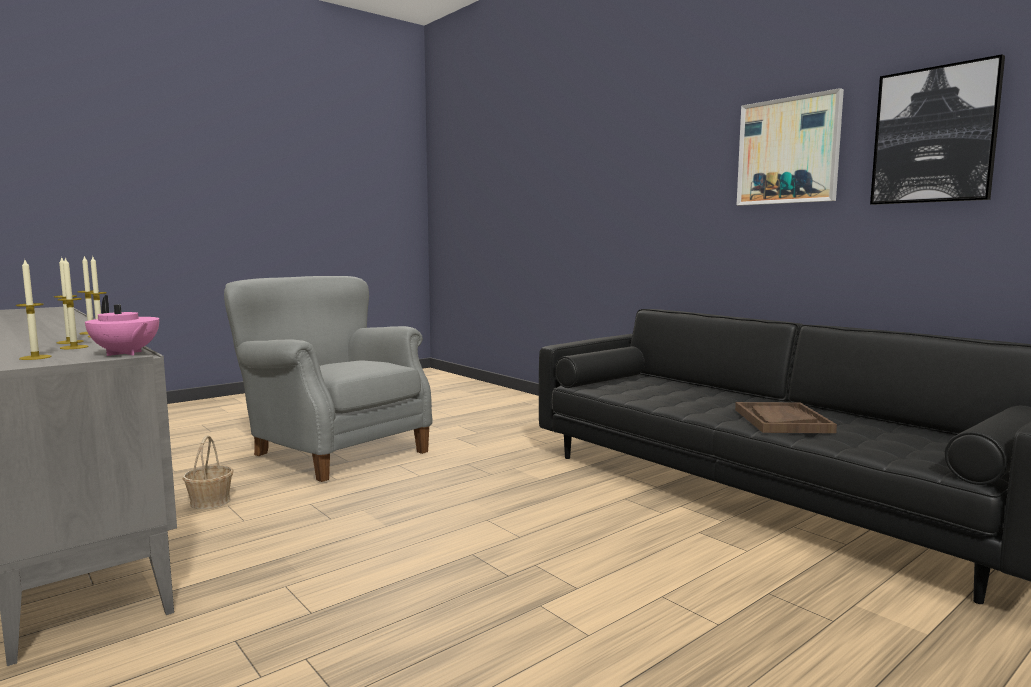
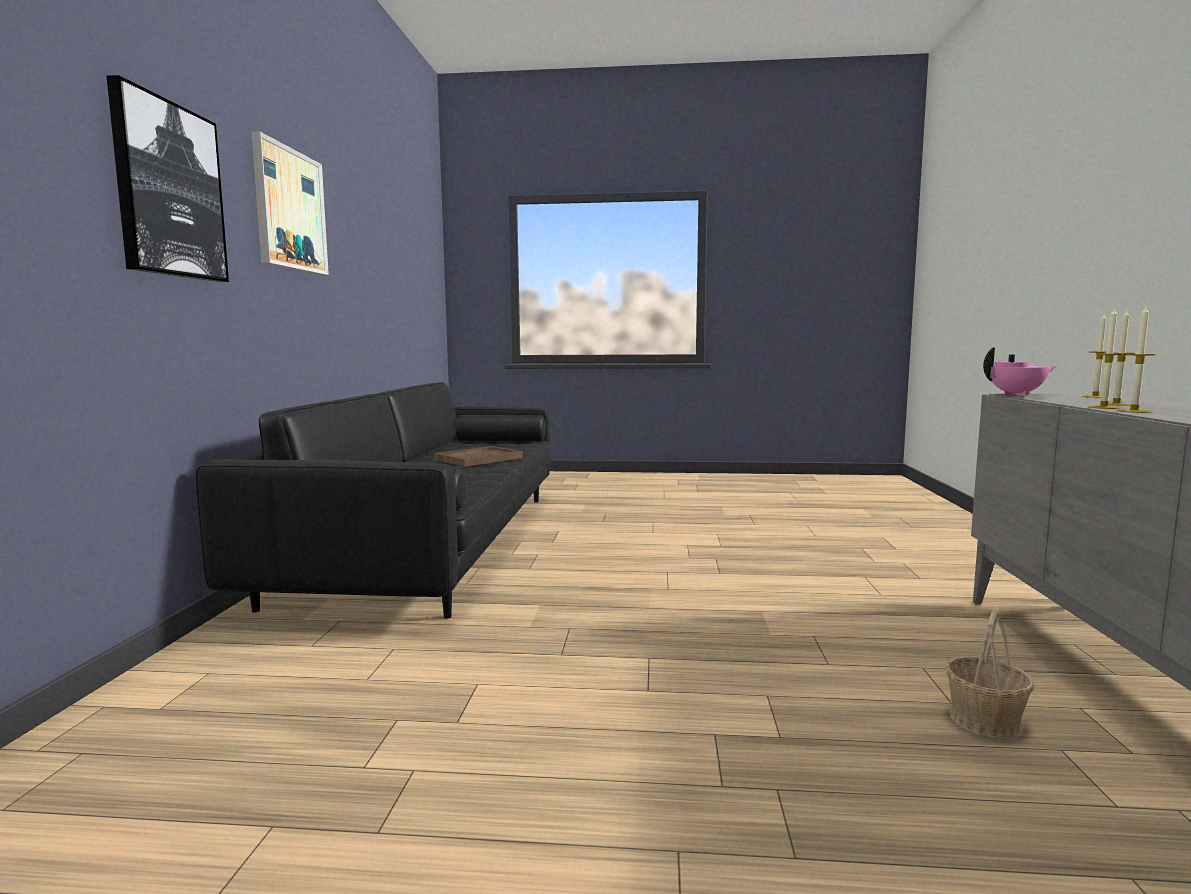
camera: 135 degrees left, 0 degrees up
candle [57,257,88,349] -> none
pink teapot [85,295,159,356] -> pink teapot turned 90 degrees clockwise [983,347,1057,396]
grey armchair [224,276,433,482] -> none
picture [870,55,1005,205] -> picture moved to [106,75,229,282]

